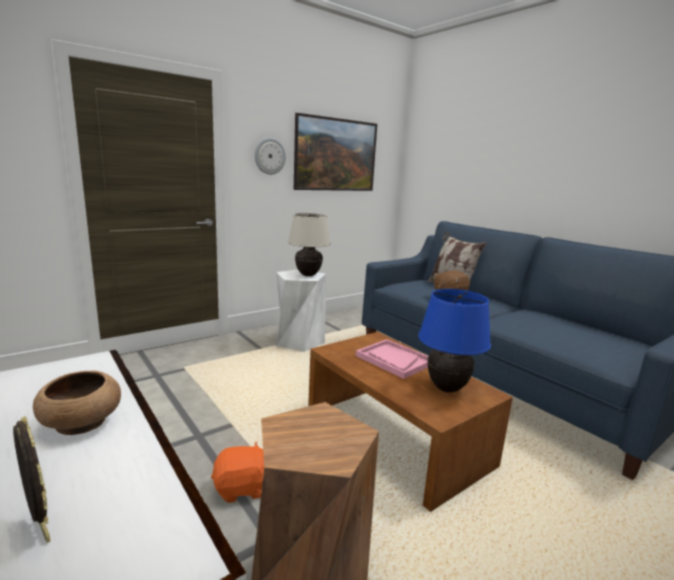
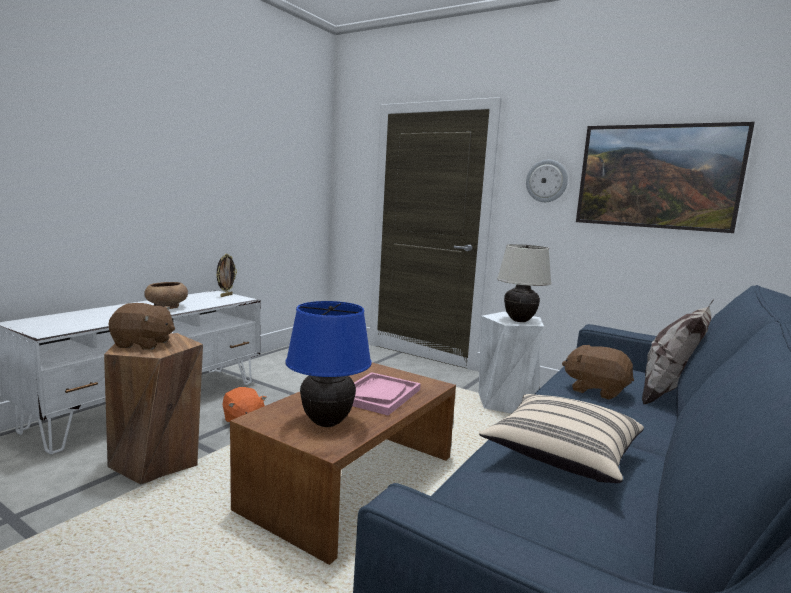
camera: 70 degrees right, 5 degrees down
picture frame [13,416,50,543] -> picture frame moved to [216,254,237,297]
none -> brown plush toy [109,303,175,350]
none -> beige pillow [479,394,644,483]

